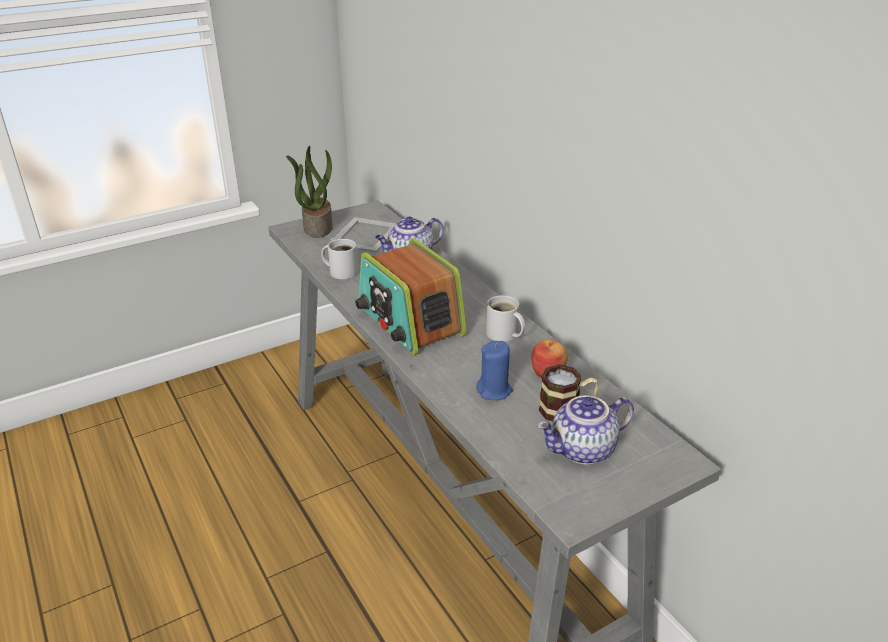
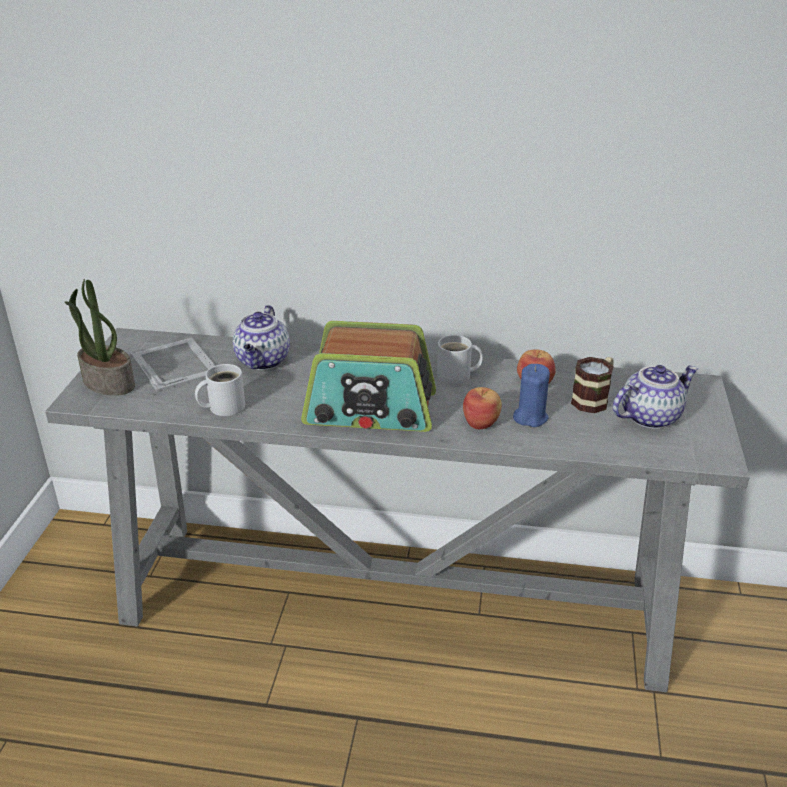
camera: 50 degrees left, 0 degrees up
teapot [537,395,634,465] -> teapot turned 135 degrees counterclockwise [613,365,698,429]
none -> apple [463,387,502,429]

